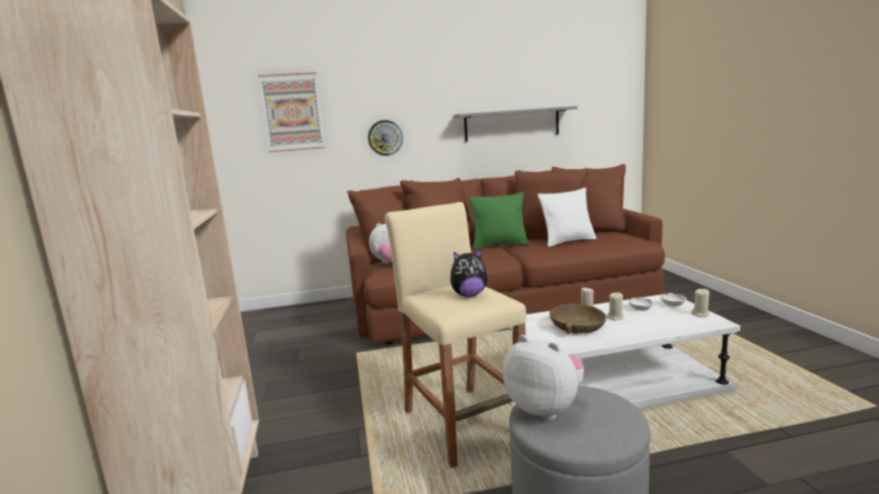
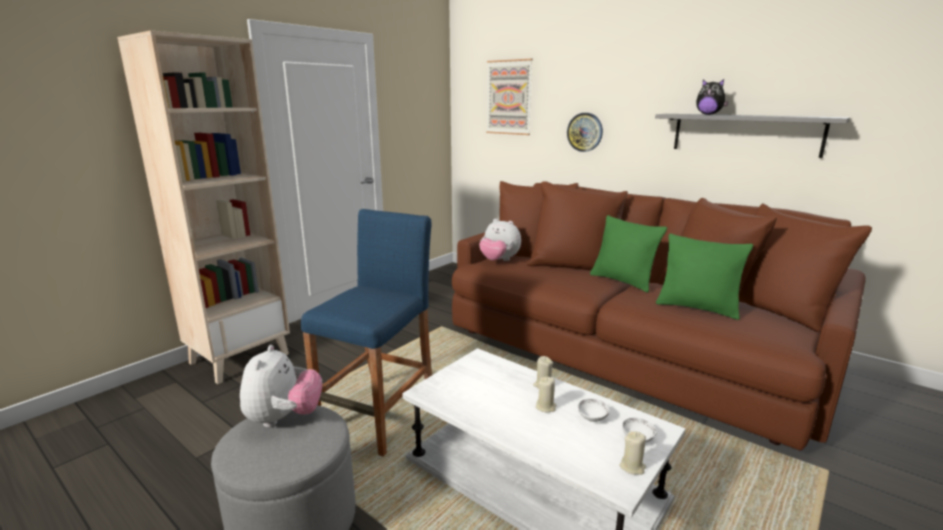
camera: 50 degrees right, 5 degrees up
beige stool [385,202,527,468] -> blue stool [301,209,432,457]
plush toy [450,249,487,297] -> plush toy moved to [696,79,729,115]
white pillow [538,188,596,247] -> green pillow [656,234,753,320]
brown bowl [549,304,606,334] -> none

